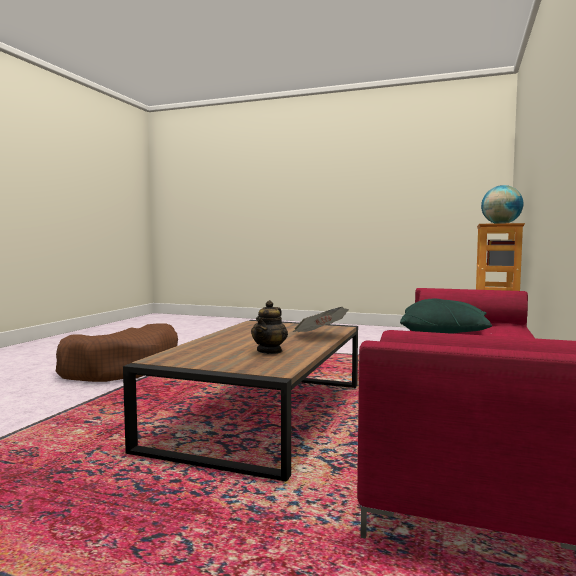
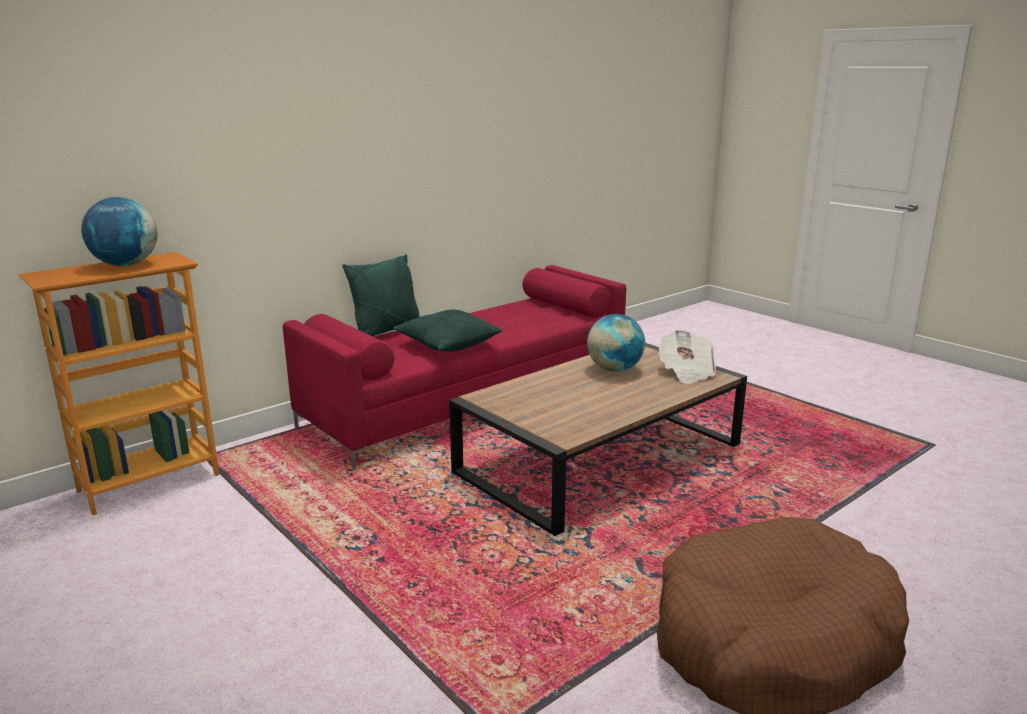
camera: 150 degrees left, 15 degrees up
teapot [251,300,288,354] -> globe [587,314,645,372]
newspaper [292,307,349,332] -> newspaper moved to [658,329,716,384]
none -> green pillow [342,254,420,337]

